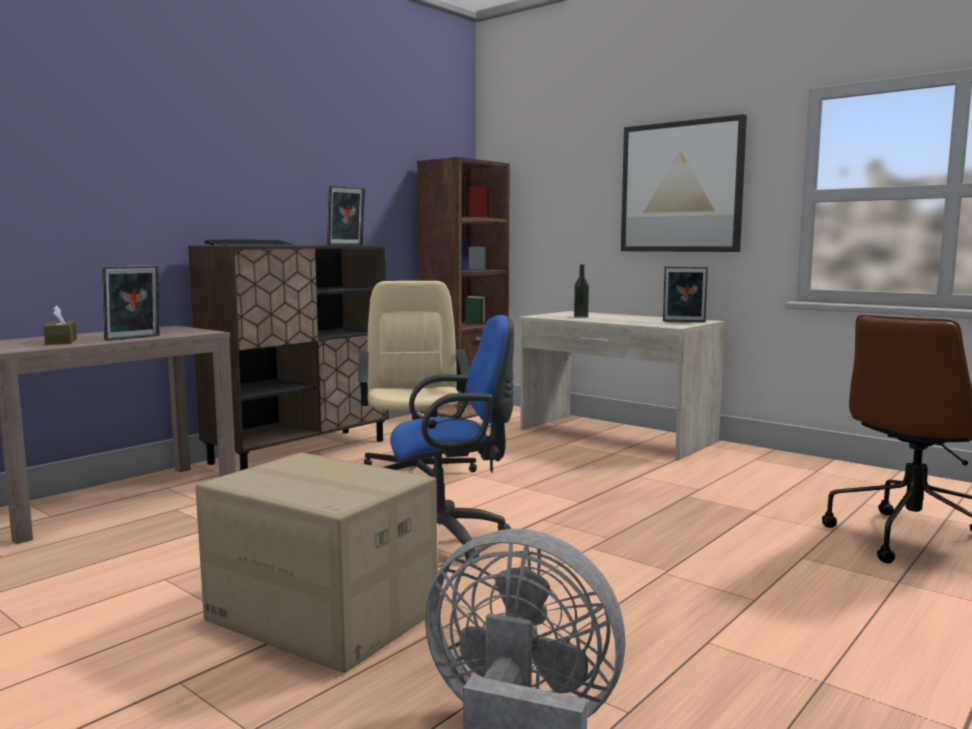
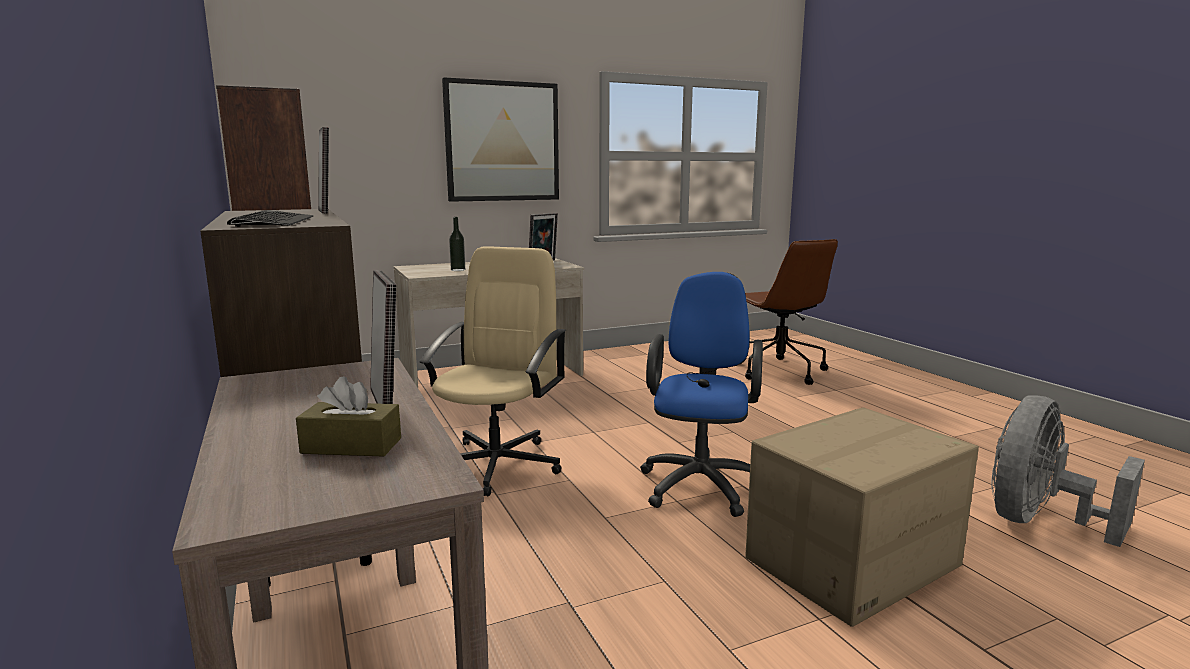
camera: 65 degrees left, 5 degrees up
beige office chair [358,281,477,477] -> beige office chair turned 90 degrees clockwise [420,246,566,497]

